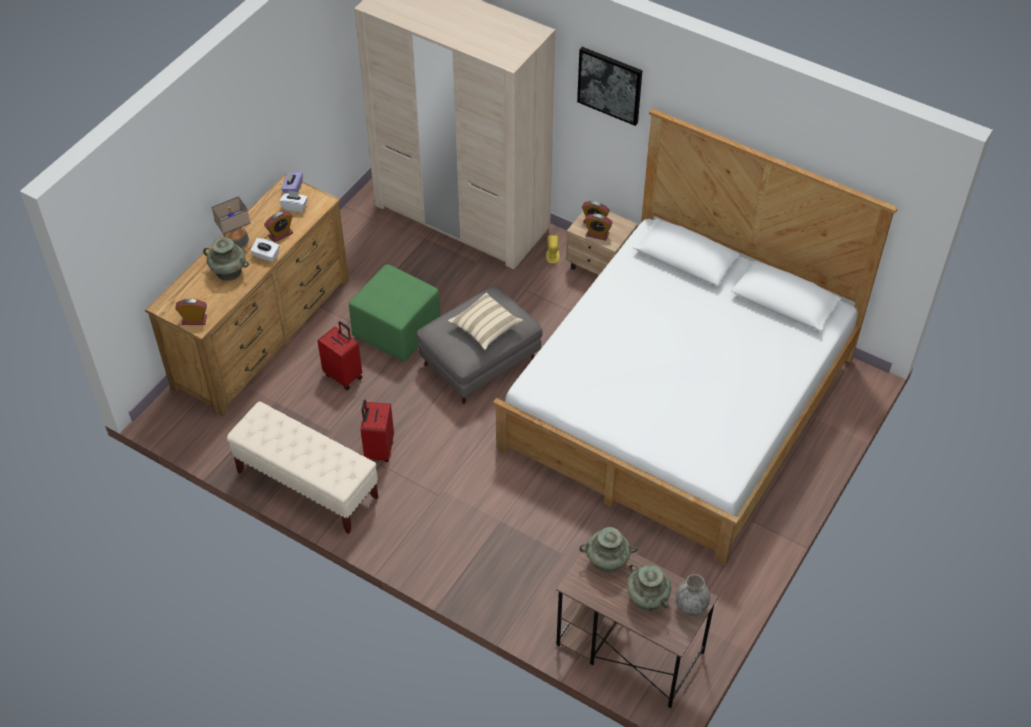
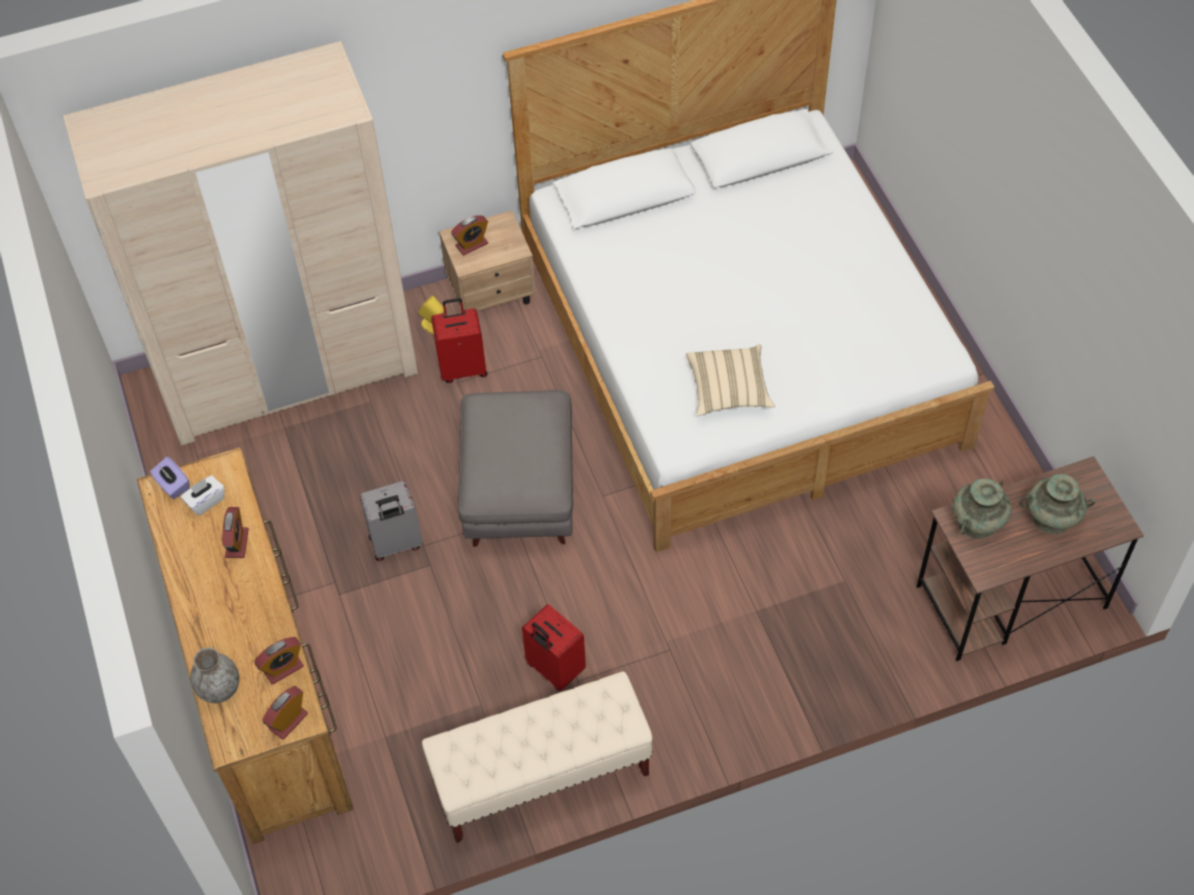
camera: 50 degrees left, 5 degrees up
turquoise vase [203,237,249,281] -> none
table lamp [211,196,251,248] -> none
white tissue box [250,238,280,262] -> none
red suitcase [318,321,362,390] -> red suitcase moved to [431,298,487,383]
green ottoman [349,264,440,362] -> grey suitcase [359,481,423,561]
beige pillow [448,292,523,350] -> beige pillow moved to [686,344,775,416]
picture [577,47,642,126] -> none
alarm clock [584,214,612,241] -> alarm clock moved to [254,637,304,685]
grey vase [675,574,710,616] -> grey vase moved to [190,648,239,703]

